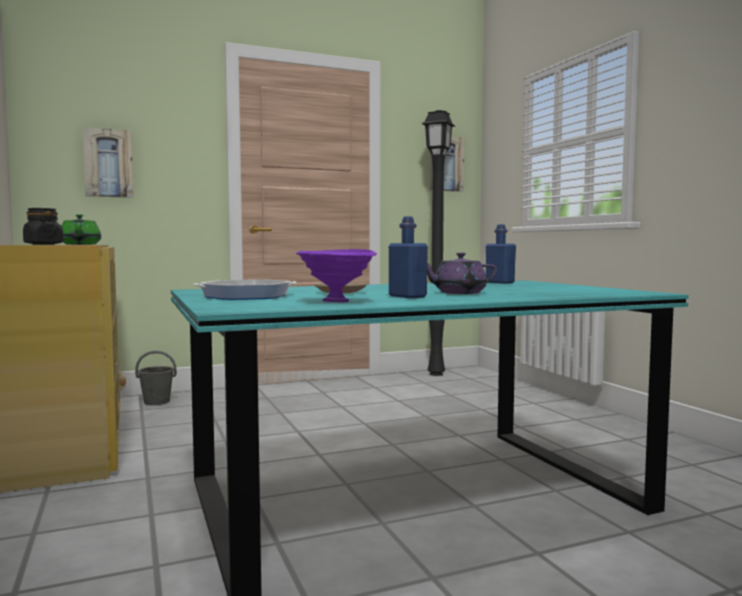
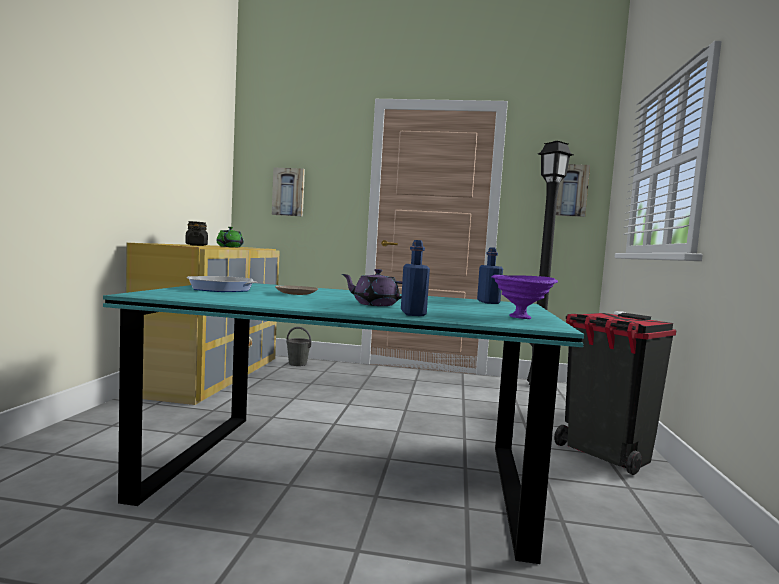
camera: 30 degrees right, 0 degrees up
purple bowl [296,249,377,302] -> purple bowl moved to [491,275,558,319]
blue bottle [389,216,428,298] -> blue bottle moved to [401,240,430,316]
none -> black trash can [554,313,676,475]

